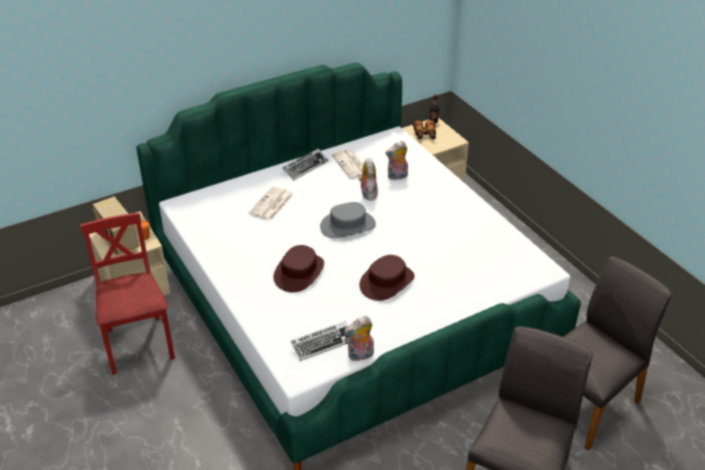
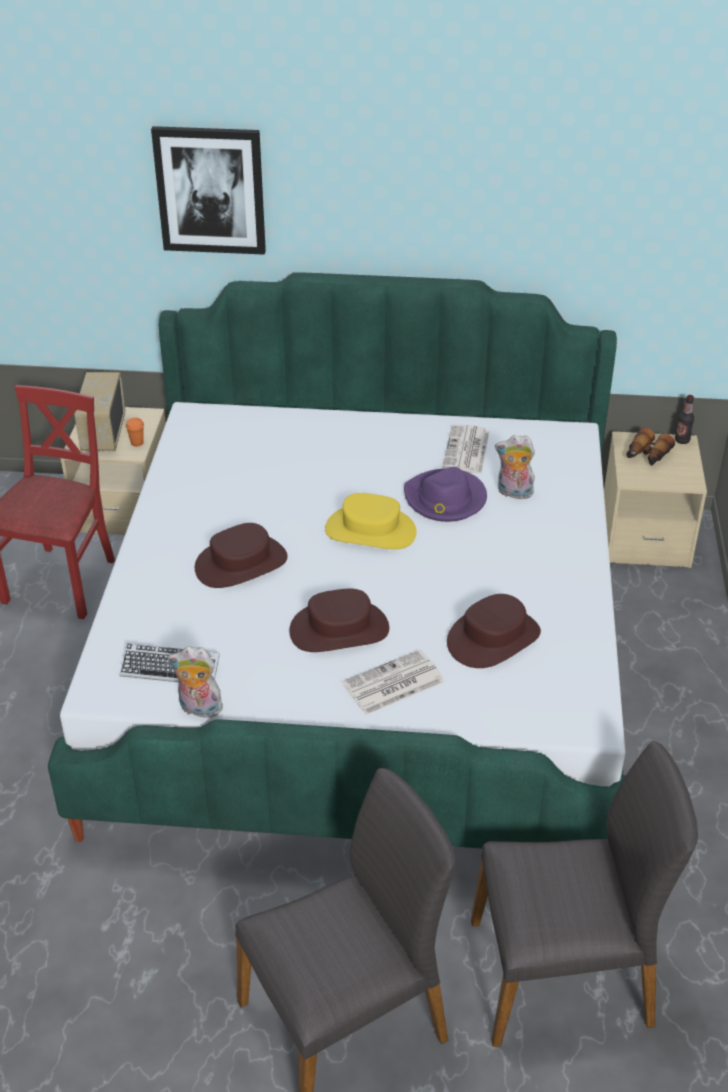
camera: 35 degrees right, 0 degrees up
newspaper [249,186,294,221] -> newspaper moved to [342,650,445,715]
keyboard [282,149,329,181] -> none
grey hat [320,202,376,238] -> yellow hat [325,493,417,549]
plush toy [359,157,378,201] -> purple hat [404,467,487,522]
none -> picture [151,126,266,255]
none -> brown hat [447,594,541,668]

